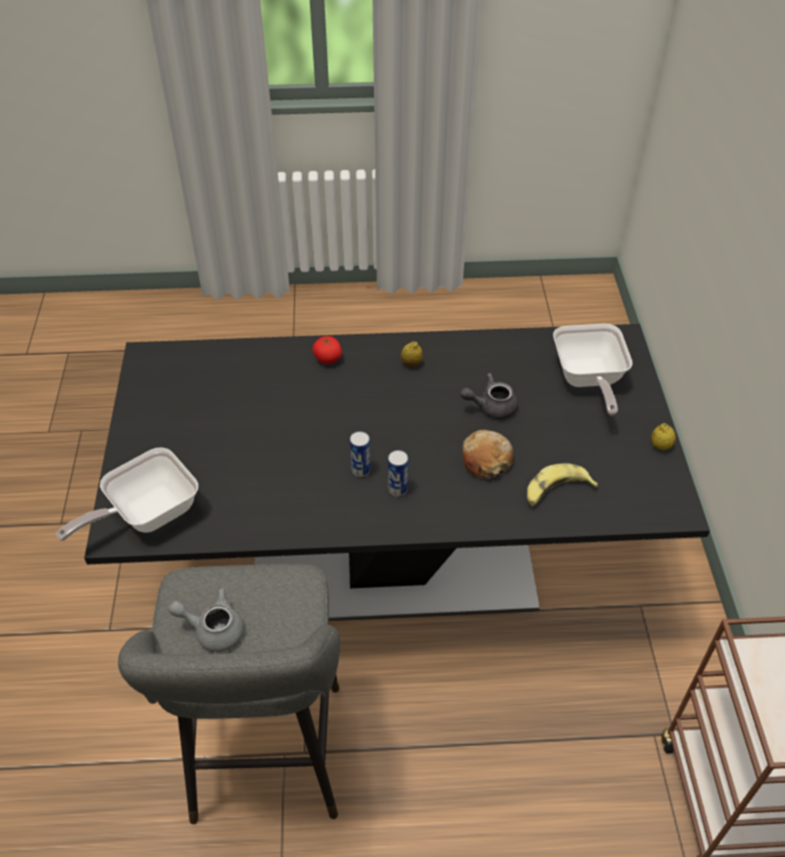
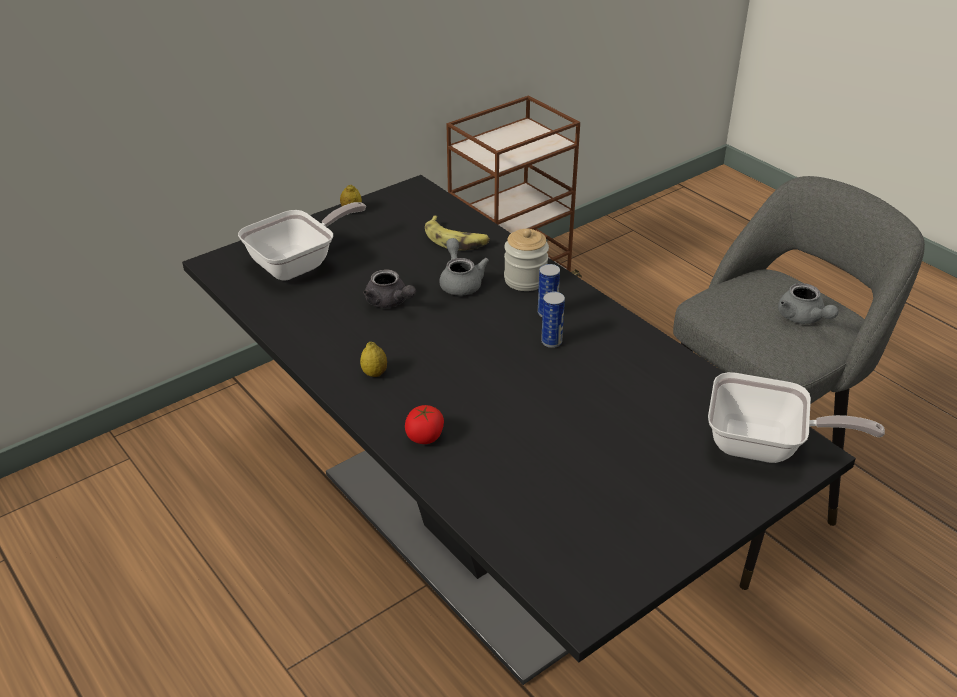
camera: 125 degrees left, 10 degrees down
bread [462,430,513,479] -> grey teapot [439,238,489,296]
none -> jar [504,228,549,291]

